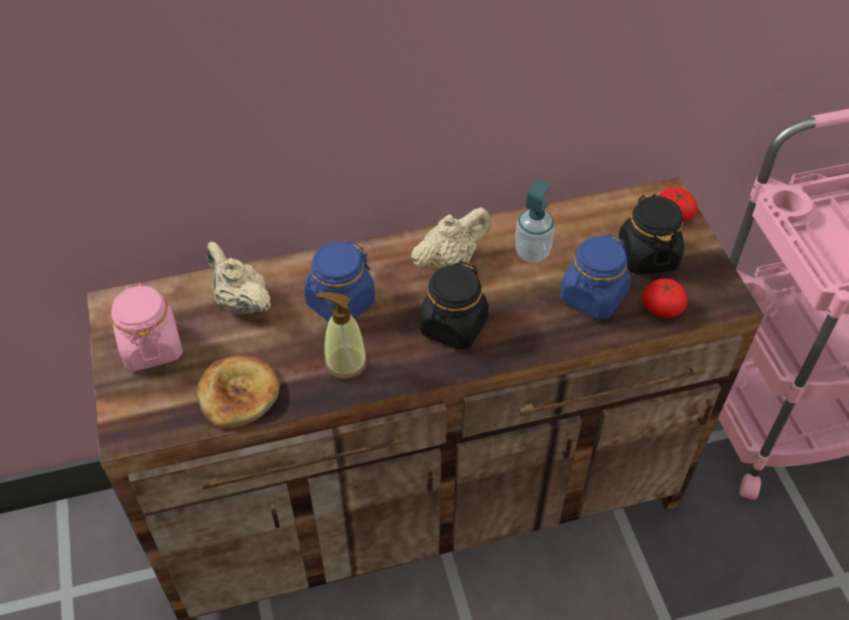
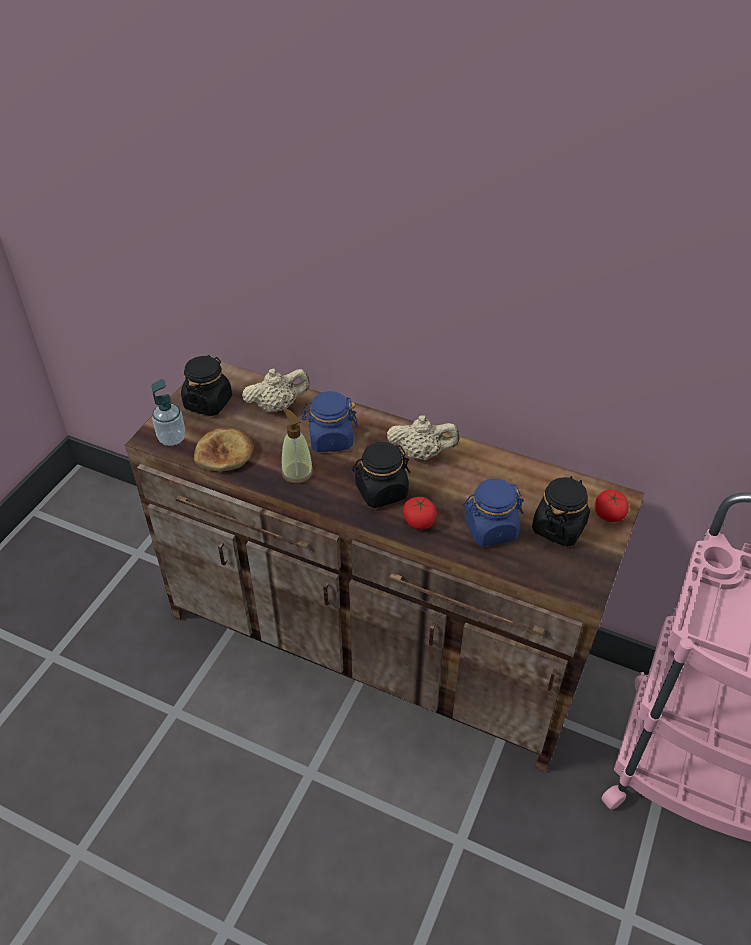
camera: 40 degrees right, 5 degrees down
pink jar [111,283,183,371] -> black jar [181,355,232,416]
beige teapot [206,242,271,315] -> beige teapot turned 75 degrees clockwise [242,368,310,412]
soap dispenser [515,180,555,263] -> soap dispenser moved to [151,379,185,446]
tomato [642,278,688,318] -> tomato moved to [403,497,437,530]

